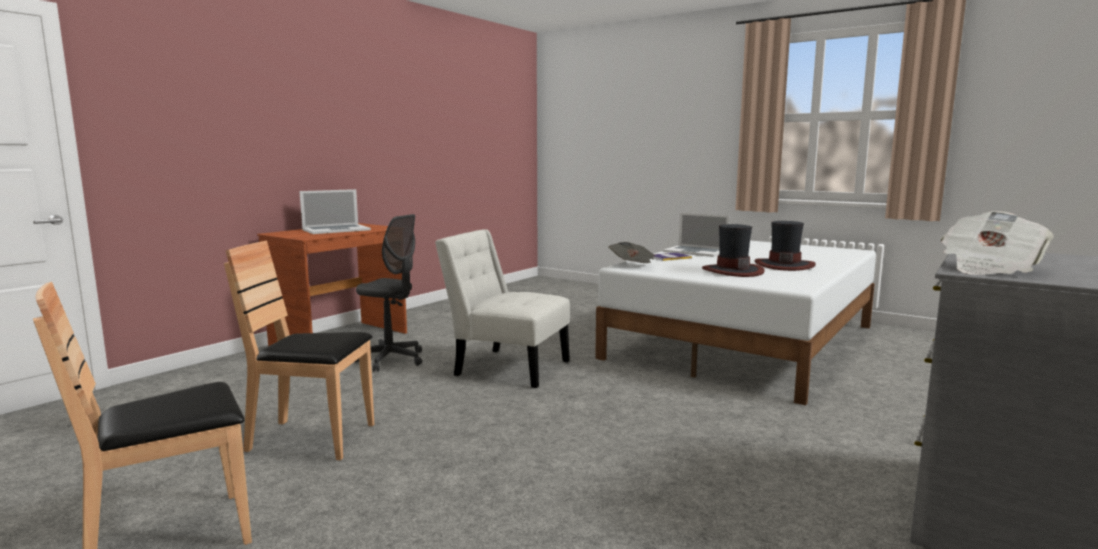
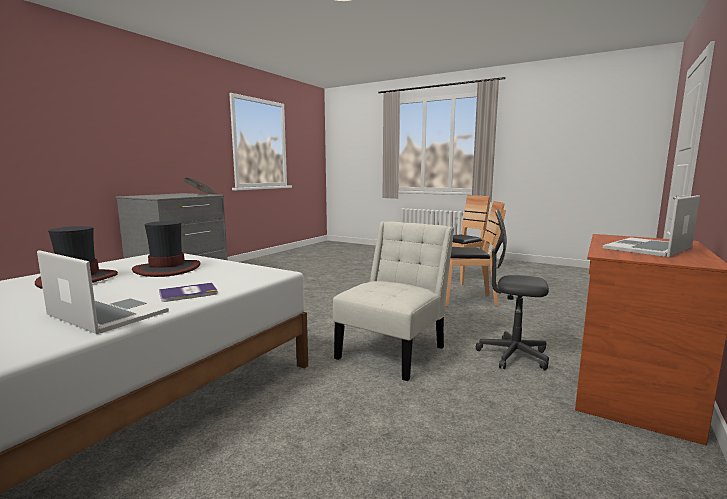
camera: 175 degrees right, 0 degrees up
white chair [435,229,570,388] -> white chair turned 75 degrees counterclockwise [333,221,454,381]
newspaper [608,242,654,263] -> none

